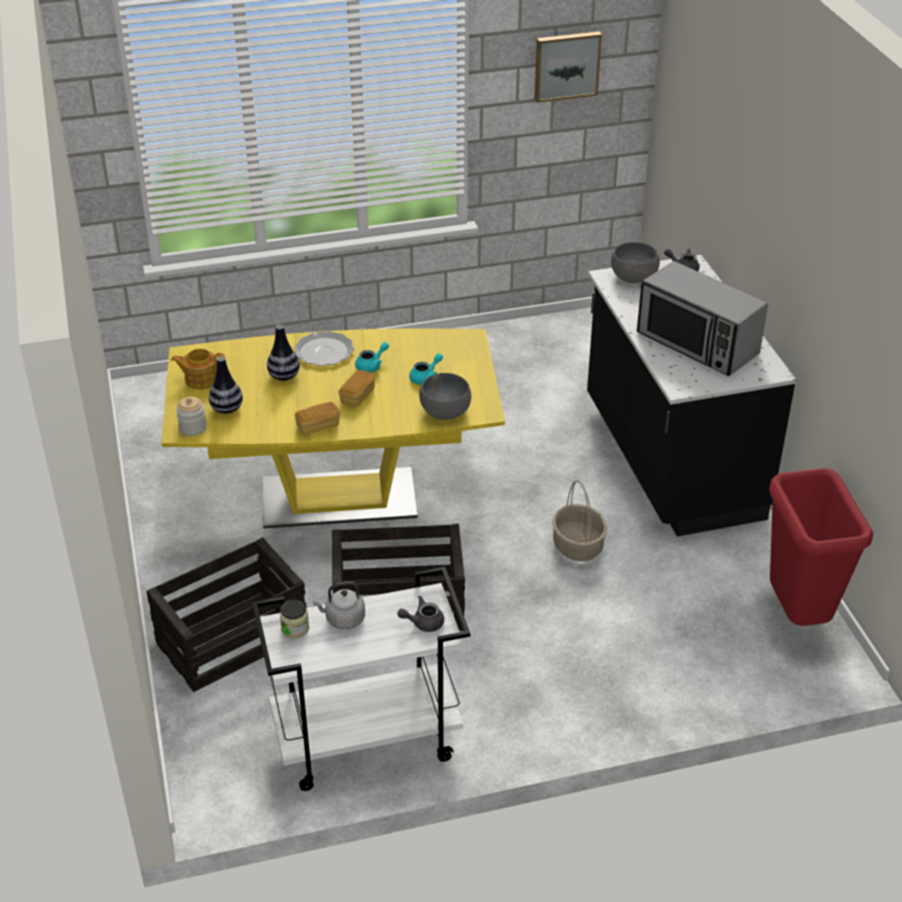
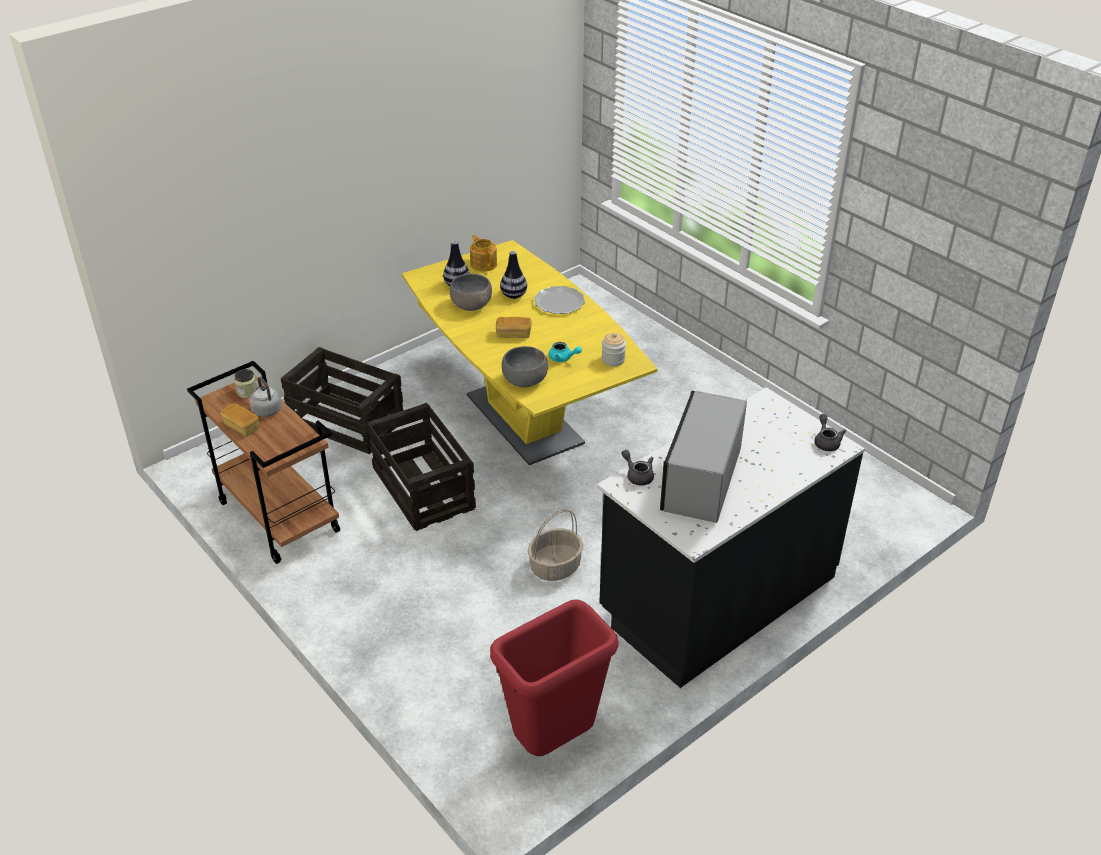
camera: 65 degrees right, 0 degrees up
jar [176,397,207,436] -> jar moved to [602,333,626,366]
white cart [252,567,470,791] -> brown cart [187,361,340,564]
bread [295,402,340,435] -> bread moved to [221,403,260,436]
turquoise teapot [355,342,389,372] -> none
grey teapot [397,596,444,632] -> grey teapot moved to [622,450,654,486]
picture [535,31,602,103] -> none
grey bowl [611,242,660,283] -> grey bowl moved to [450,274,492,311]

